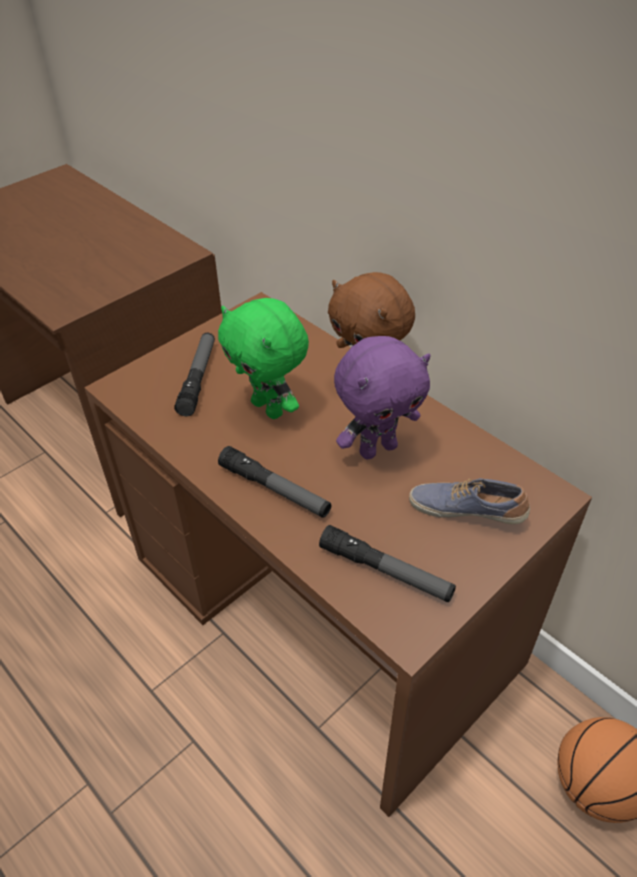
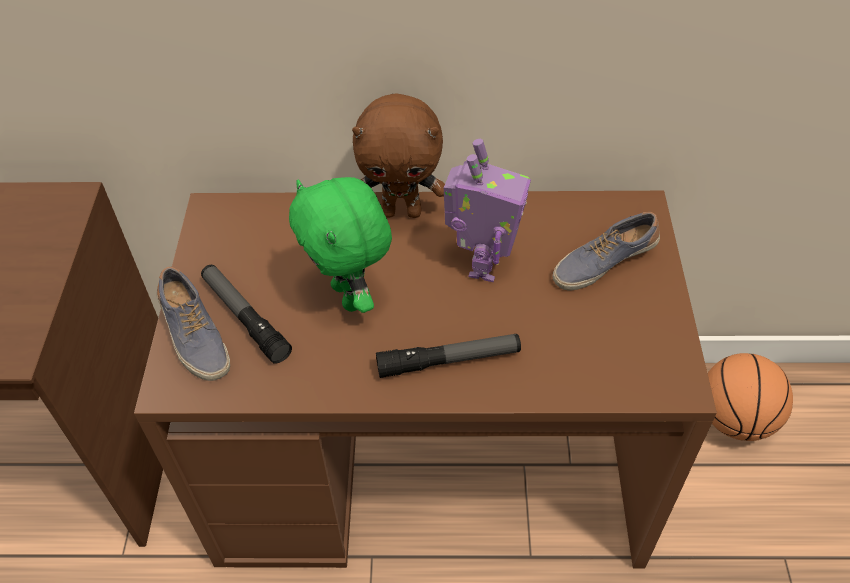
camera: 45 degrees left, 5 degrees up
green plush toy [218,298,309,419] -> green plush toy turned 60 degrees clockwise [289,177,392,313]
flashlight [319,525,456,602] -> none
purple plush toy [334,336,431,460] -> toy robot [444,139,531,282]
none -> shoe [157,267,230,381]

